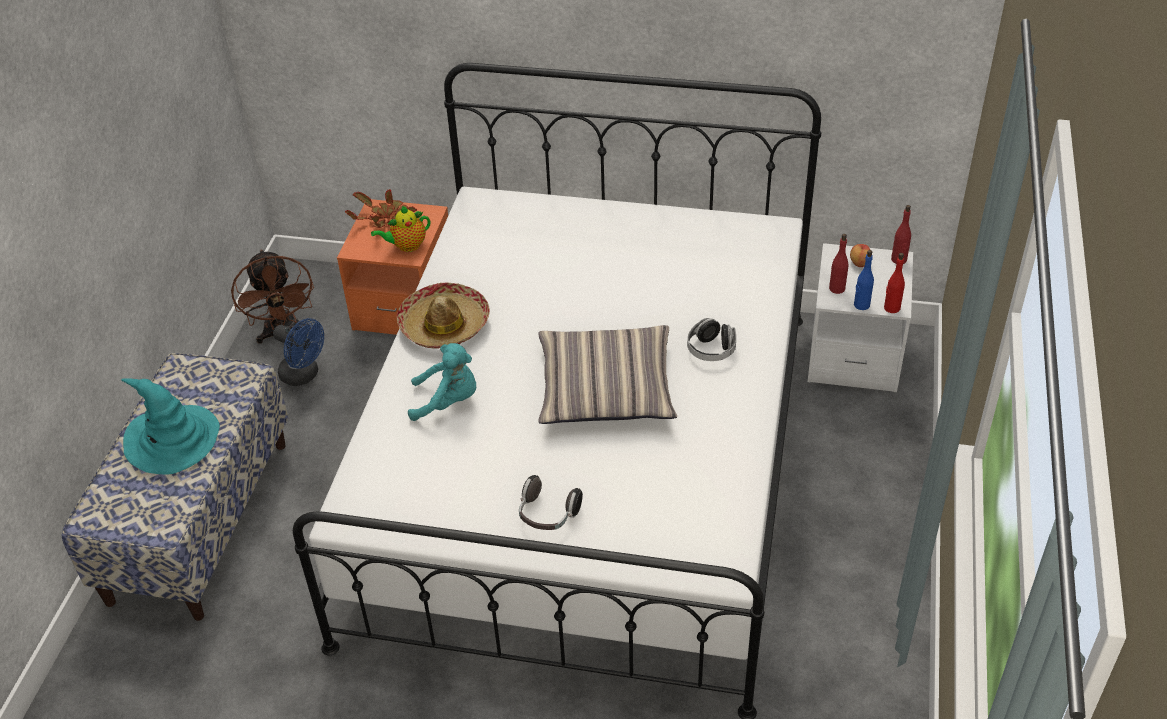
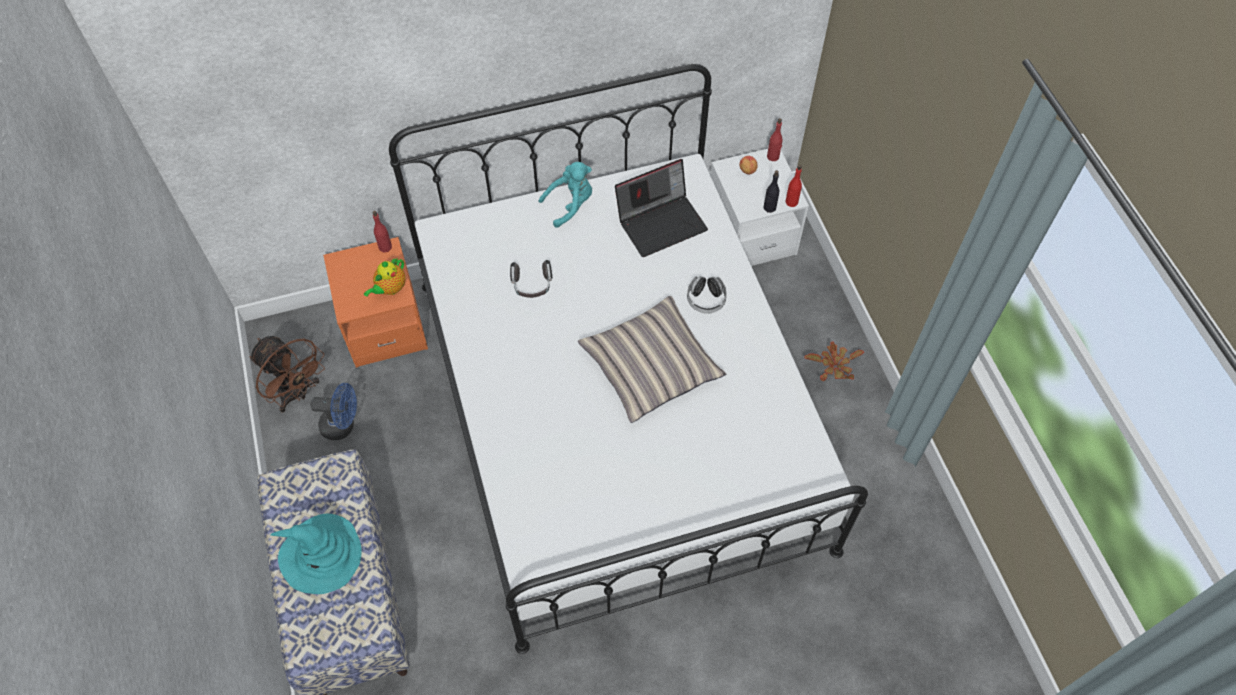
camera: 30 degrees left, 15 degrees up
potted plant [345,189,417,228] -> potted plant moved to [804,341,864,381]
hat [397,282,490,349] -> none
turquoise plush toy [408,343,476,421] -> turquoise plush toy moved to [539,162,592,228]
headphones [519,475,583,530] -> headphones moved to [510,260,552,298]
red bottle [829,234,849,294] -> red bottle moved to [373,211,392,252]
blue bottle [854,250,874,310] -> black bottle [763,170,779,213]
none -> laptop [615,159,708,257]

